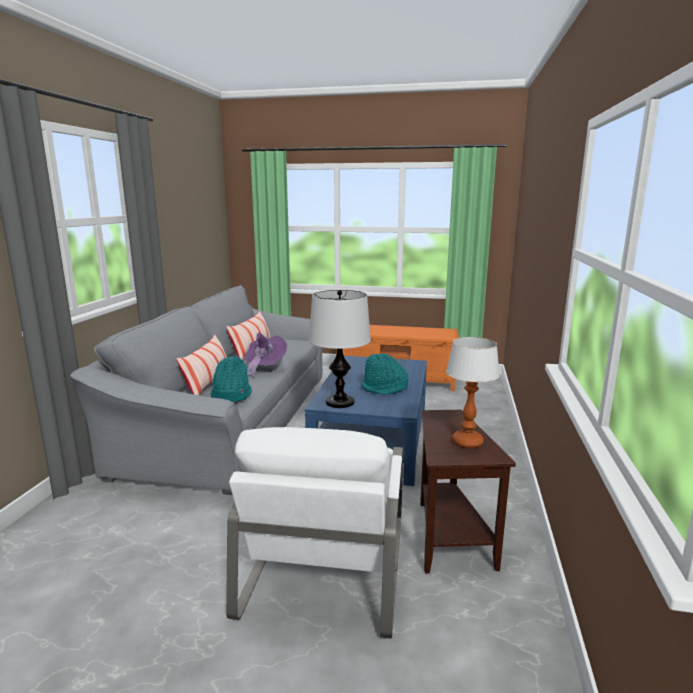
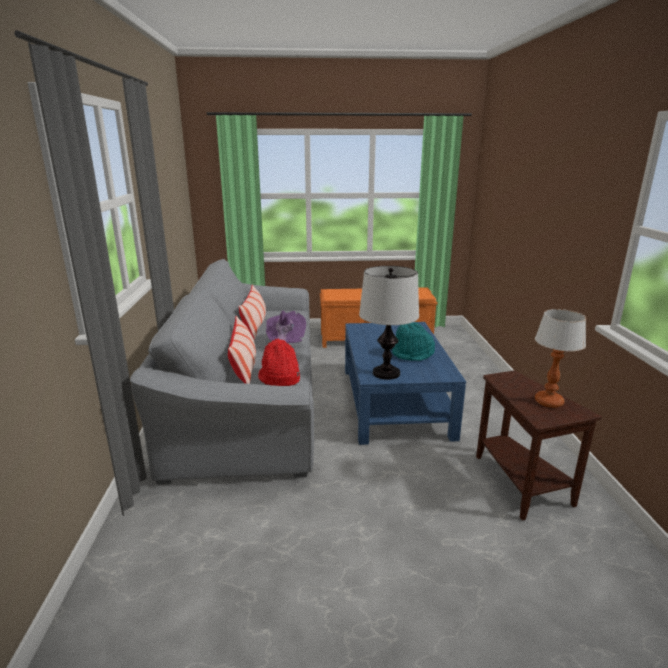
camera: 15 degrees left, 5 degrees up
turquoise hat [210,356,252,402] -> red hat [258,339,300,386]
white armchair [226,427,403,639] -> none

